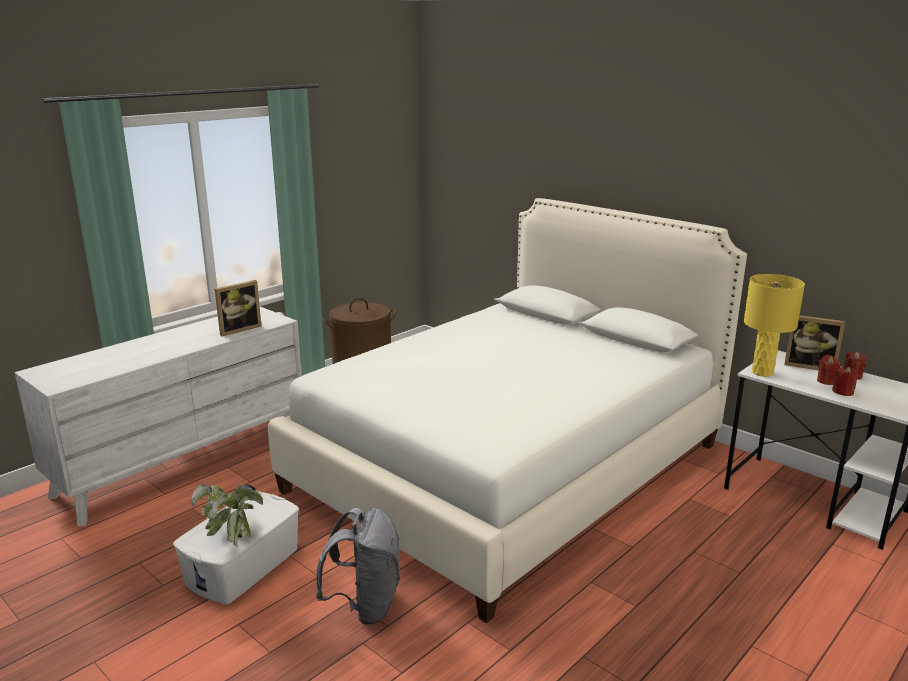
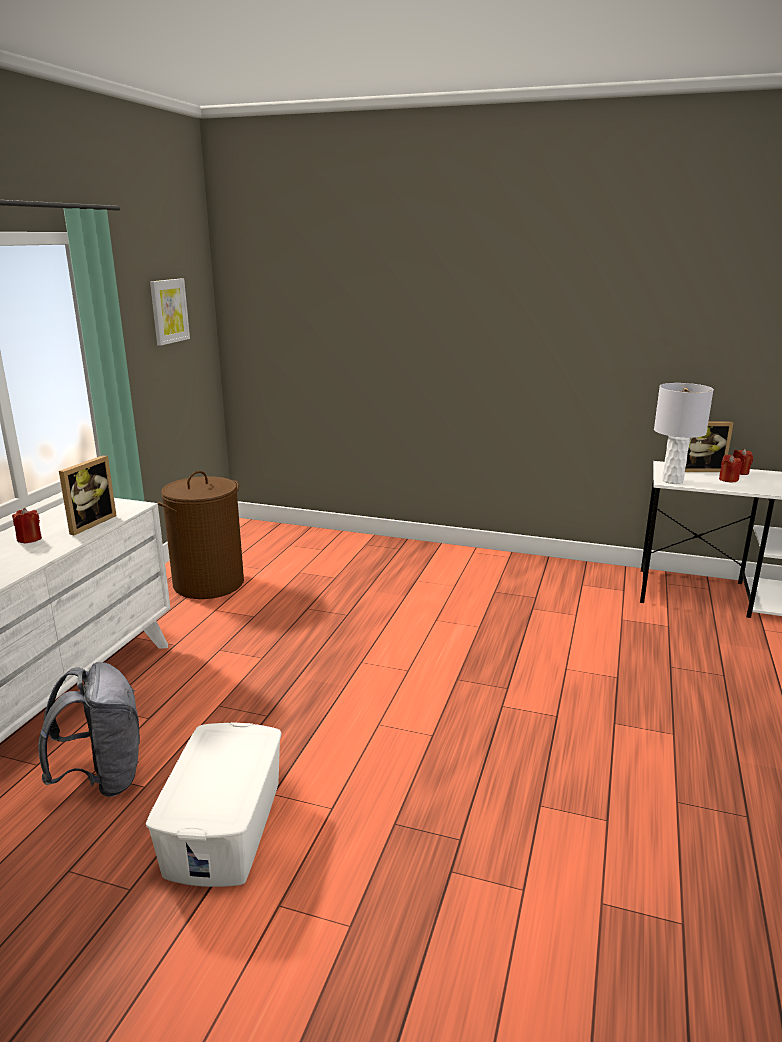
camera: 25 degrees left, 0 degrees up
potted plant [191,483,263,547] -> none
white bed [268,198,747,623] -> none
grey backpack [315,507,400,625] -> grey backpack moved to [38,662,140,797]
yellow table lamp [744,274,805,377] -> grey table lamp [654,383,714,484]
red candle [832,367,859,396] -> red candle moved to [12,508,42,544]
none -> picture [150,279,190,346]

